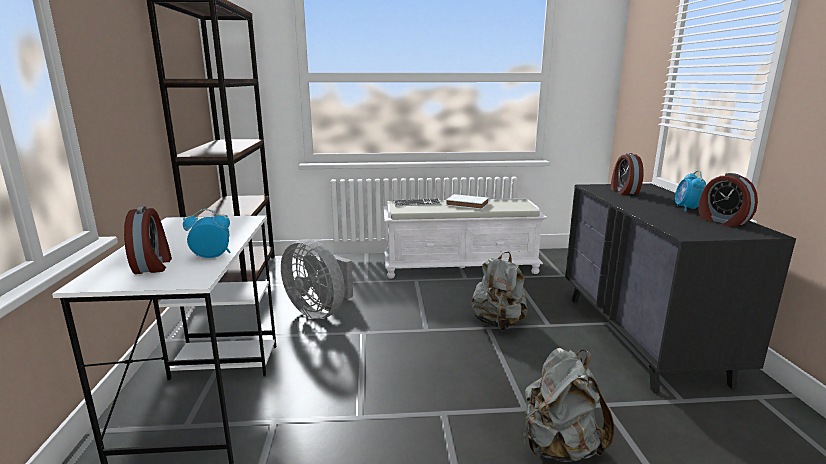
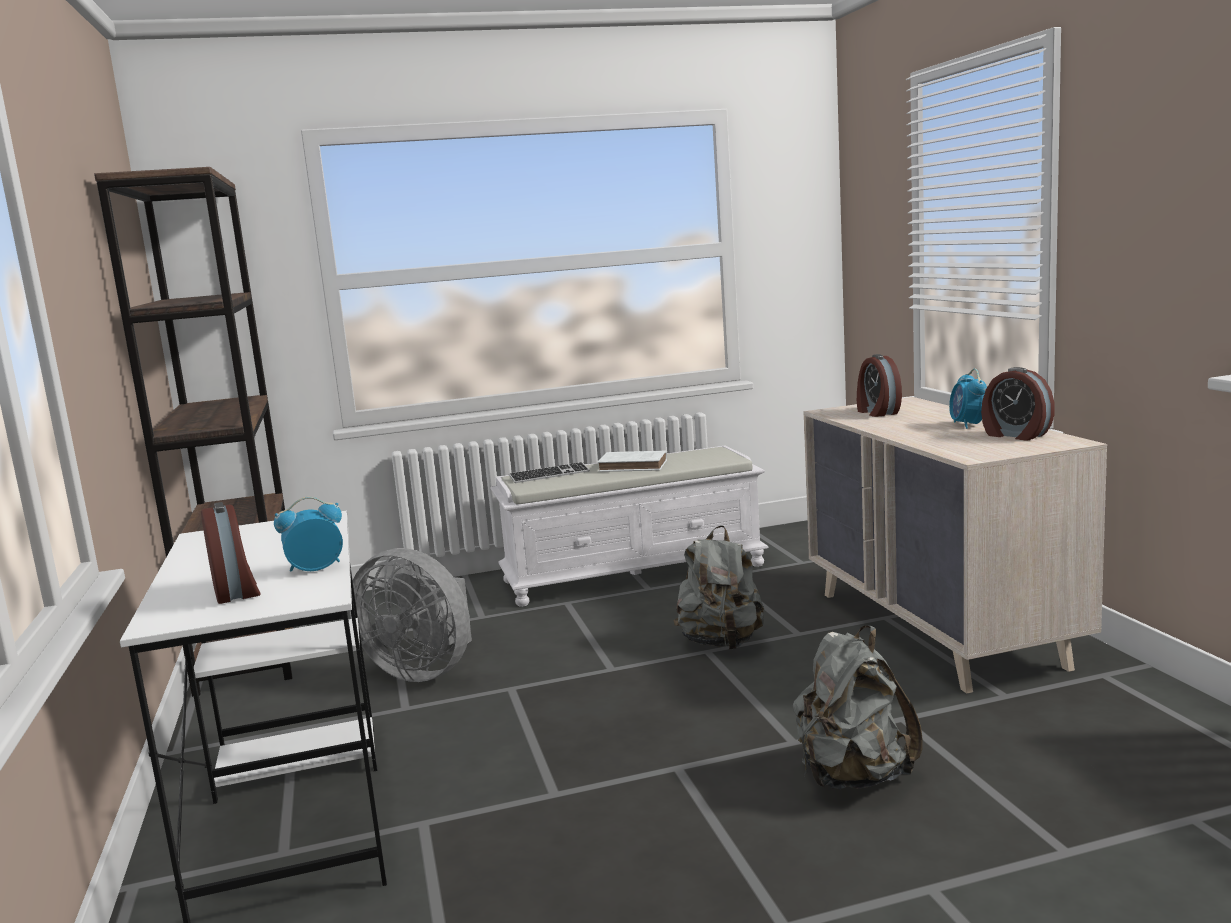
camera: 10 degrees left, 5 degrees down
black dresser [565,183,796,393] -> beige dresser [803,397,1107,694]

